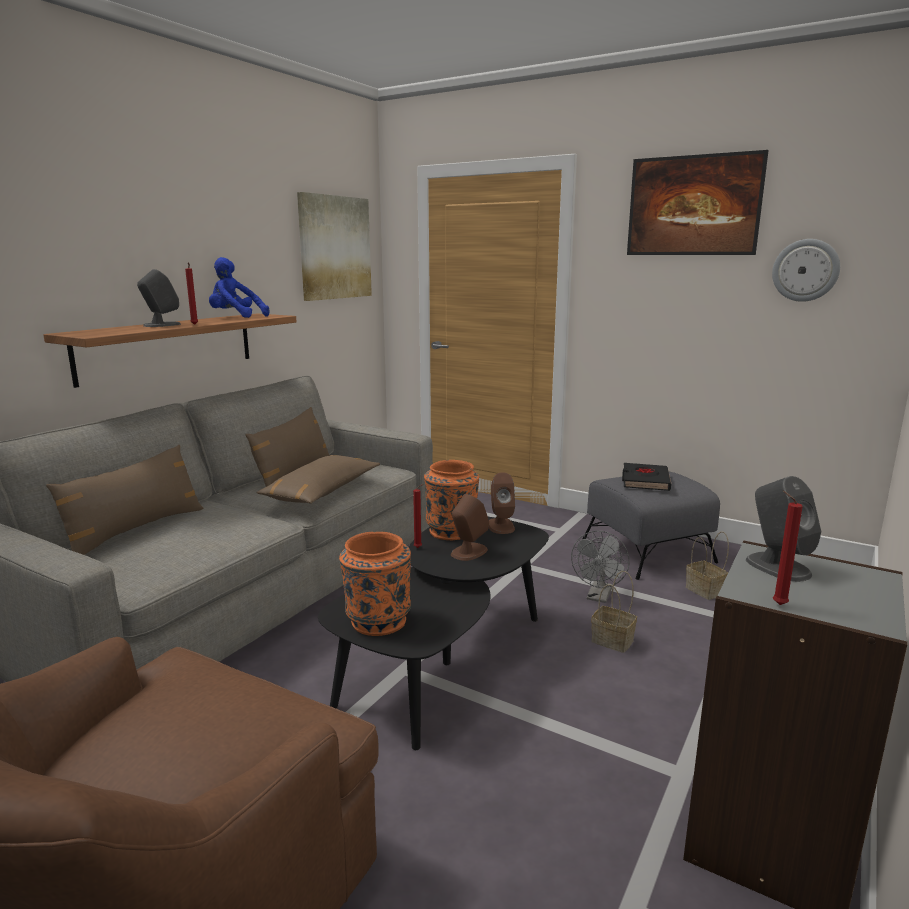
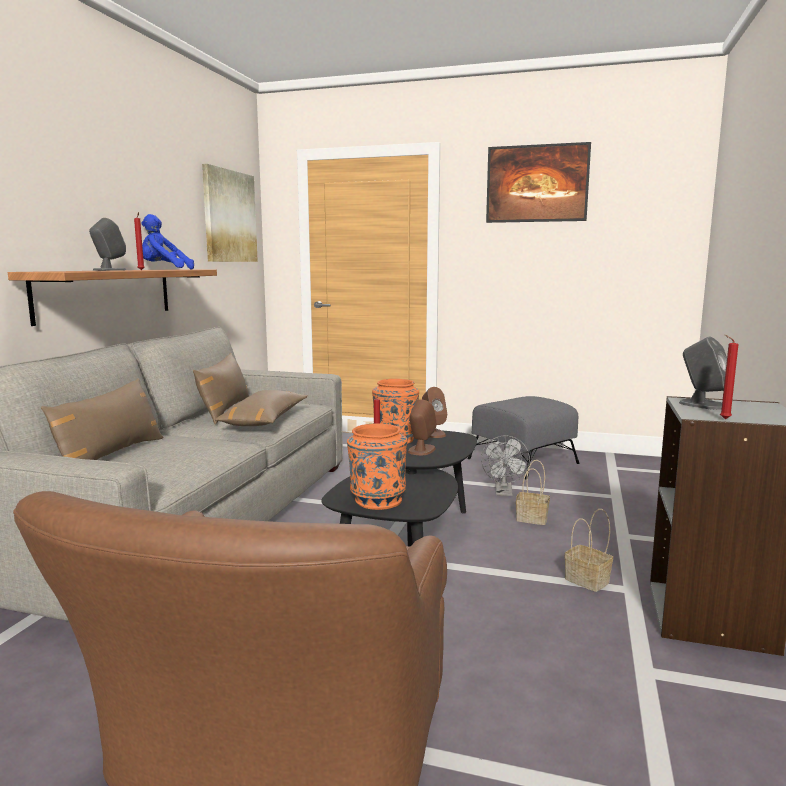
camera: 15 degrees left, 5 degrees down
black book [622,463,671,491] -> none
basket [686,531,729,600] -> basket moved to [565,509,613,592]
wall clock [772,239,840,302] -> none

